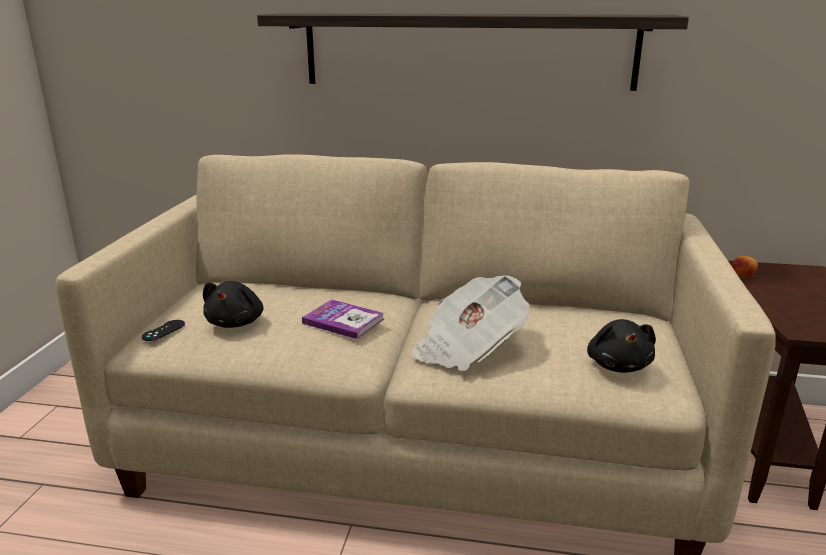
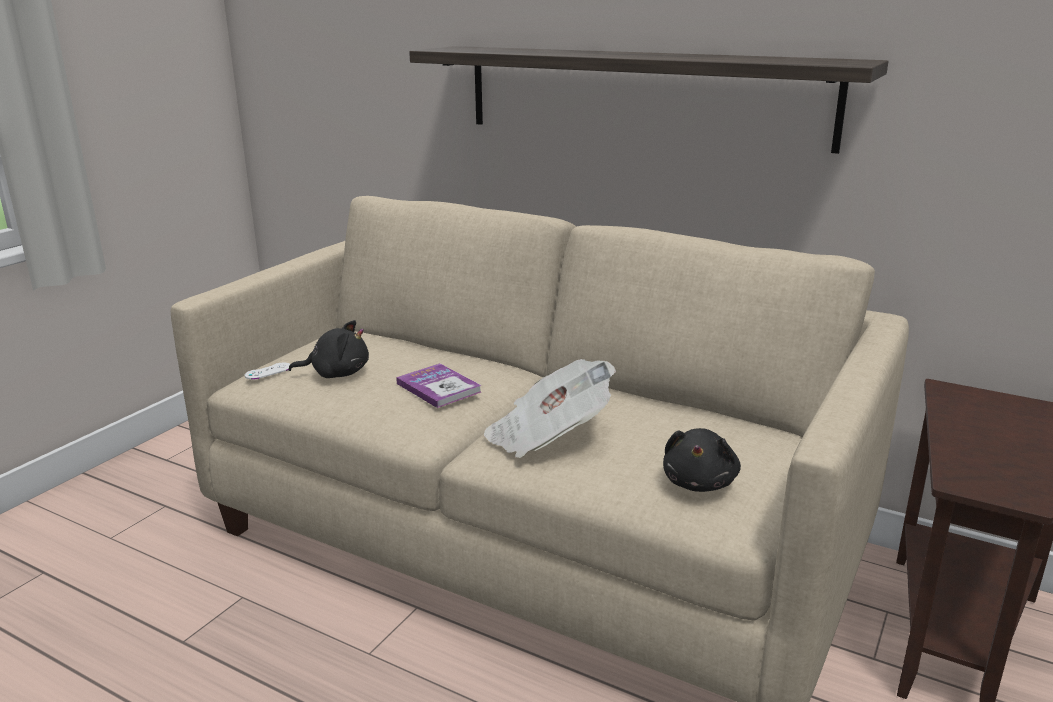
camera: 20 degrees right, 0 degrees up
black game controller [142,320,185,341] -> white game controller [245,363,290,379]
black plush toy [203,281,263,328] -> black plush toy turned 120 degrees counterclockwise [288,320,369,378]
apple [732,255,758,278] -> none

